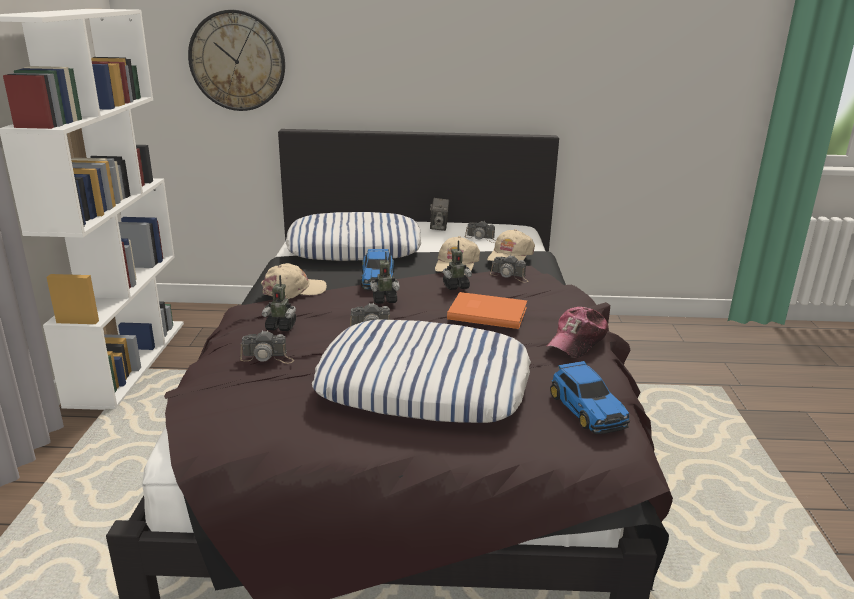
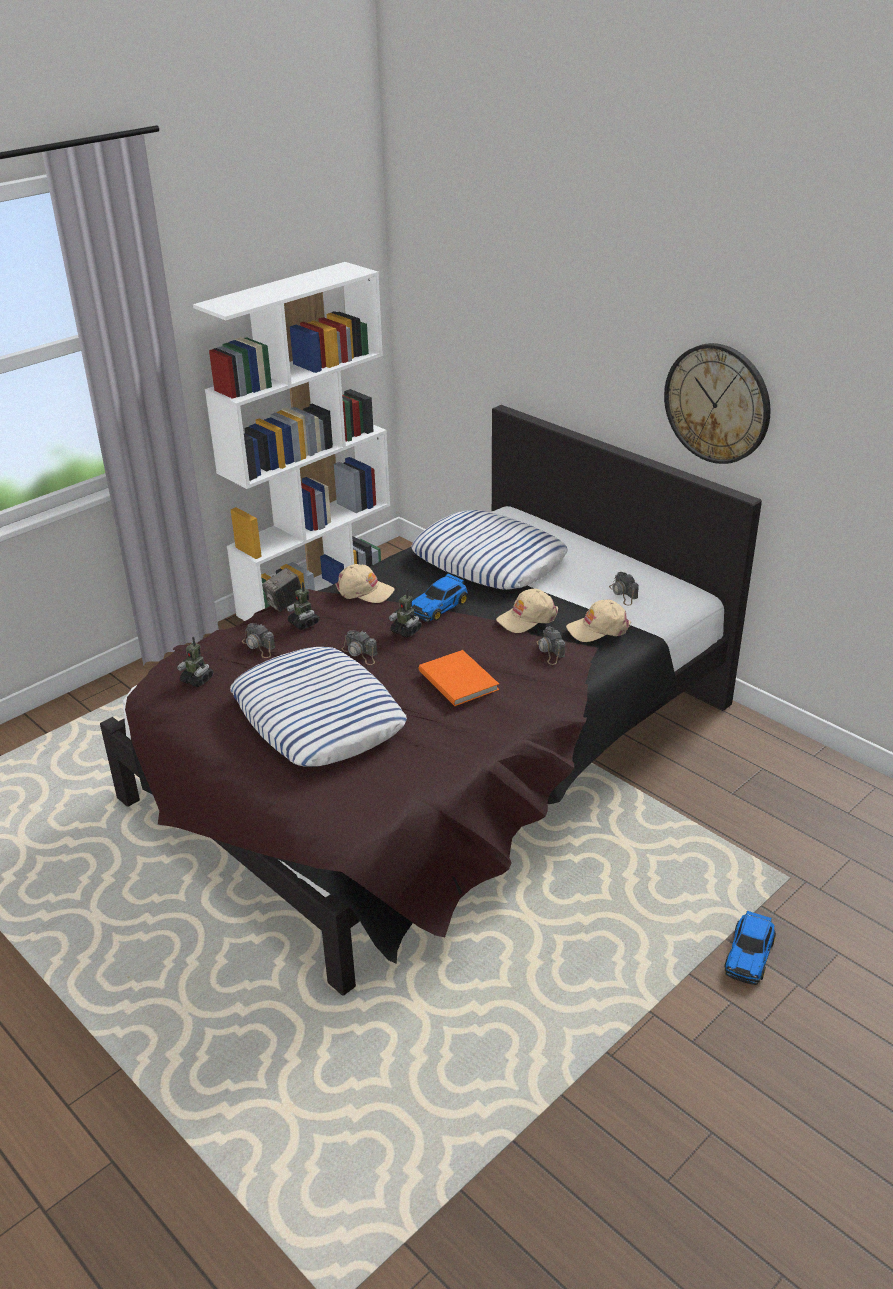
camera: 45 degrees right, 10 degrees up
wall clock [188,10,285,111] -> wall clock moved to [664,343,770,464]
camera [430,198,449,231] -> camera moved to [262,568,302,612]
toy robot [443,240,472,290] -> toy robot moved to [177,636,213,687]
cap [546,307,608,358] -> none
toy car [550,361,630,434] -> toy car moved to [724,911,776,985]

